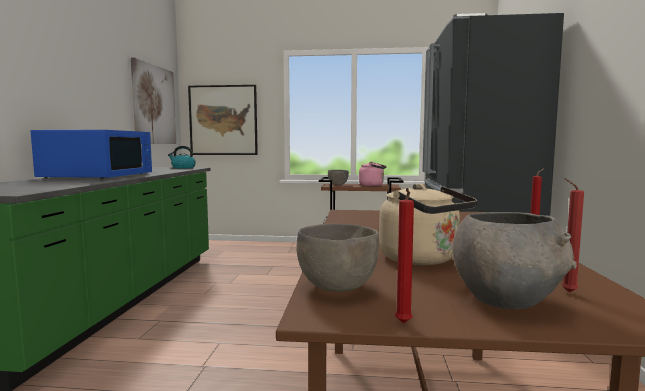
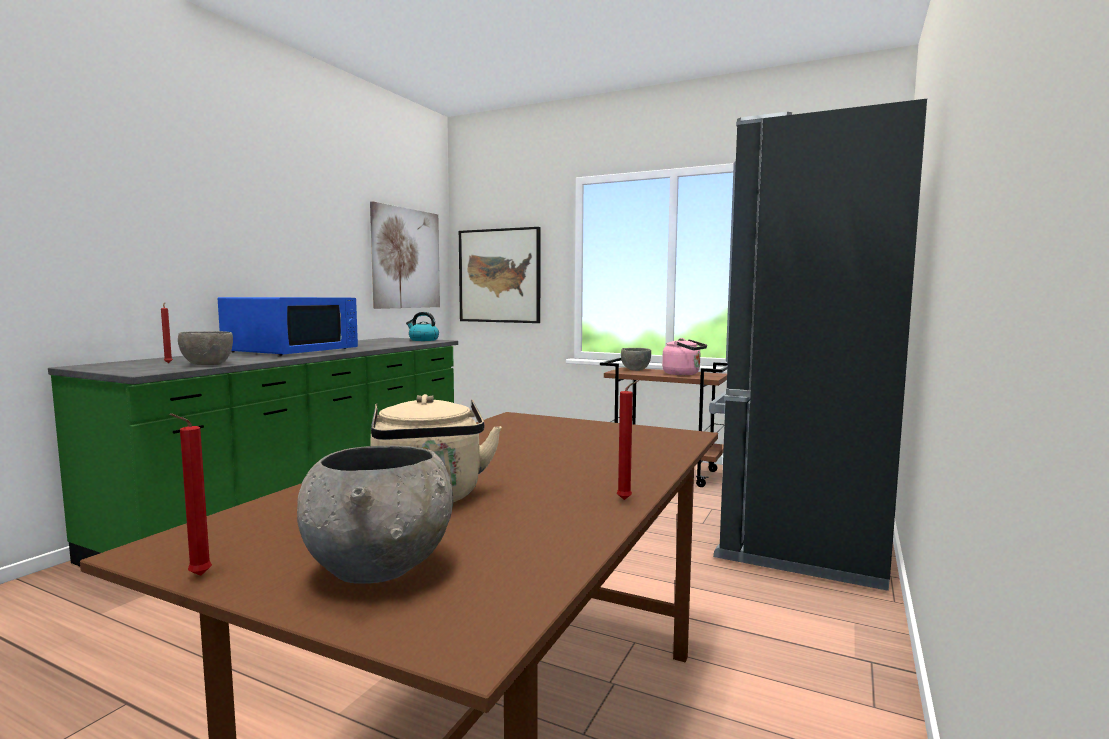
camera: 20 degrees right, 0 degrees up
grey bowl [296,224,379,292] -> grey bowl moved to [178,331,233,365]
red candle [562,178,584,293] -> red candle moved to [161,302,173,363]

